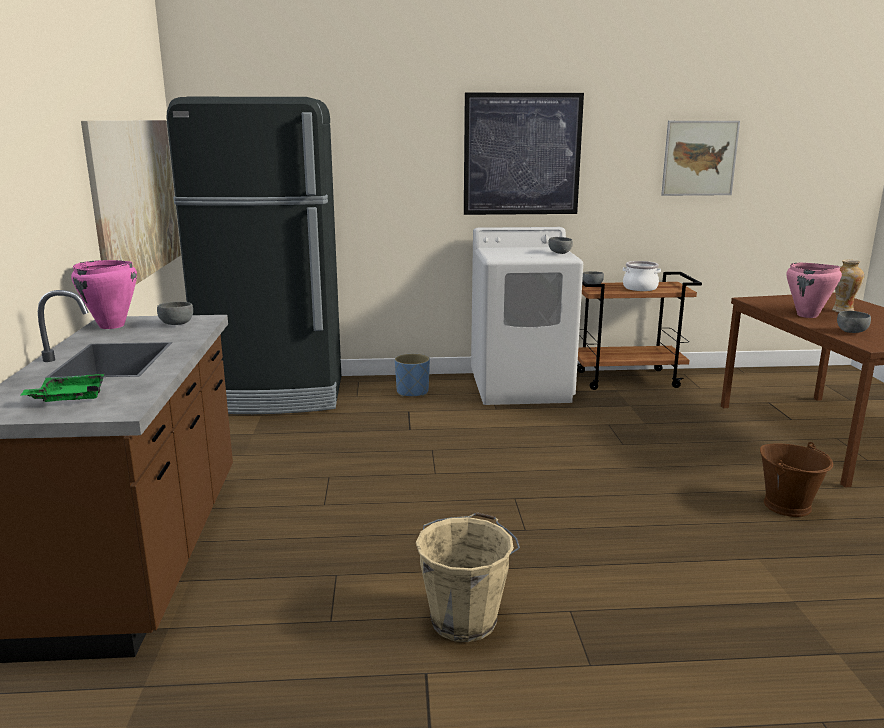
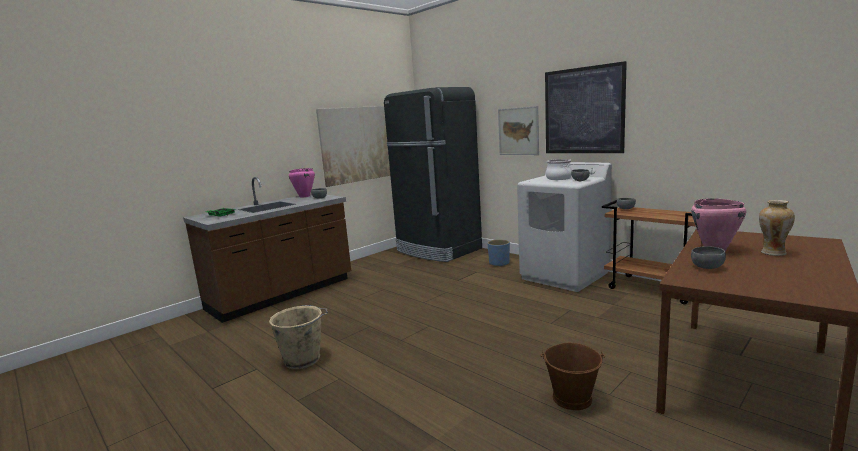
camera: 50 degrees right, 5 degrees down
cooking pot [623,261,661,291] -> cooking pot moved to [546,159,572,180]
picture [661,121,740,196] -> picture moved to [498,106,539,155]

